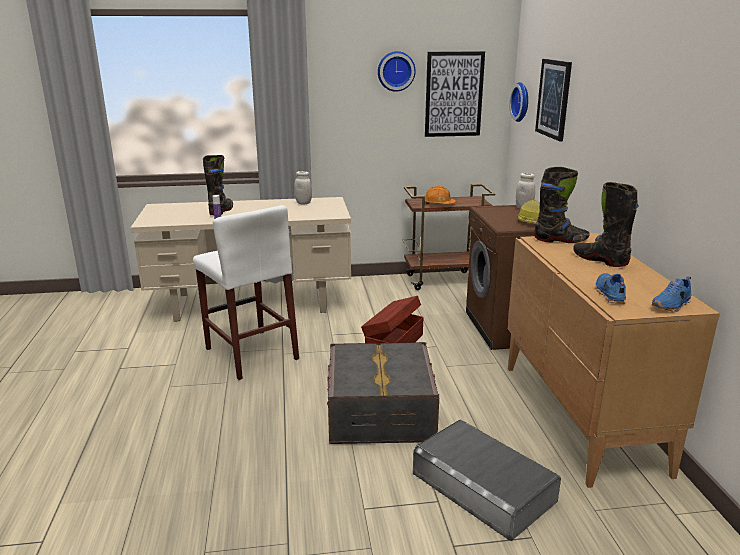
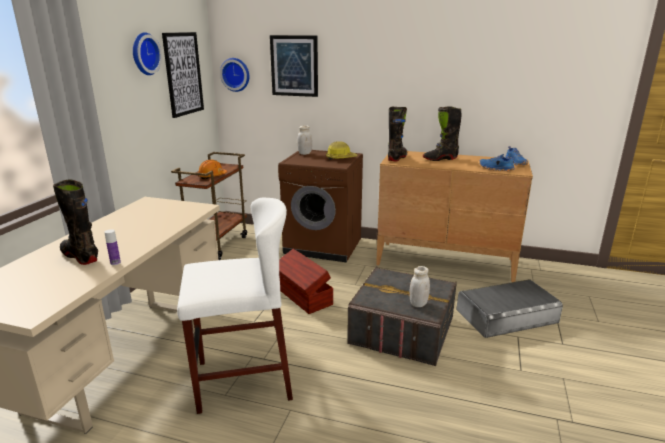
camera: 65 degrees left, 0 degrees up
white jar [294,171,312,205] -> white jar moved to [409,266,430,307]

